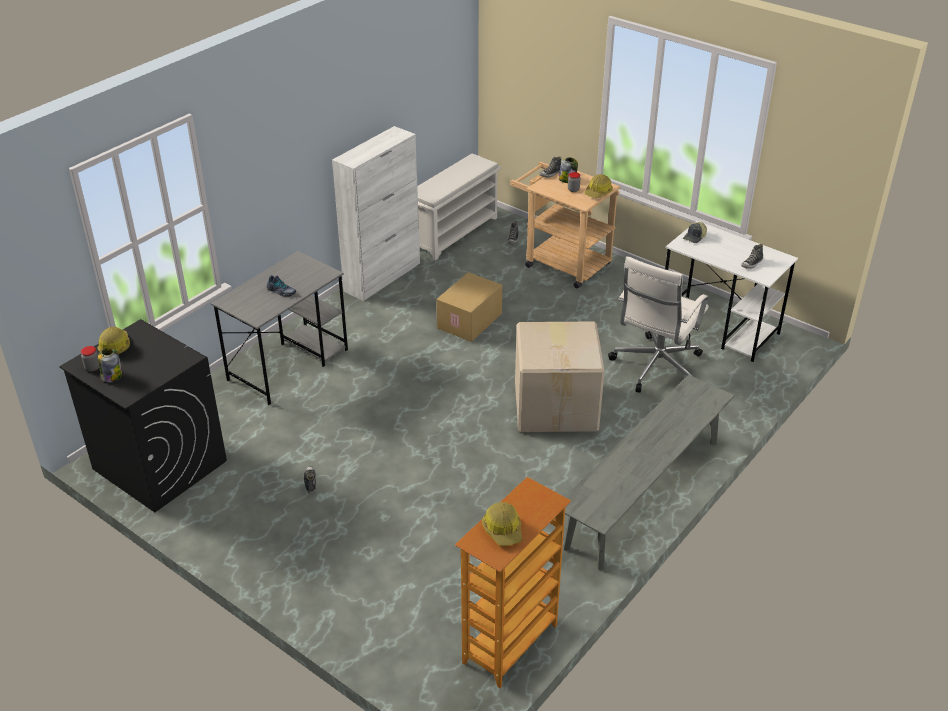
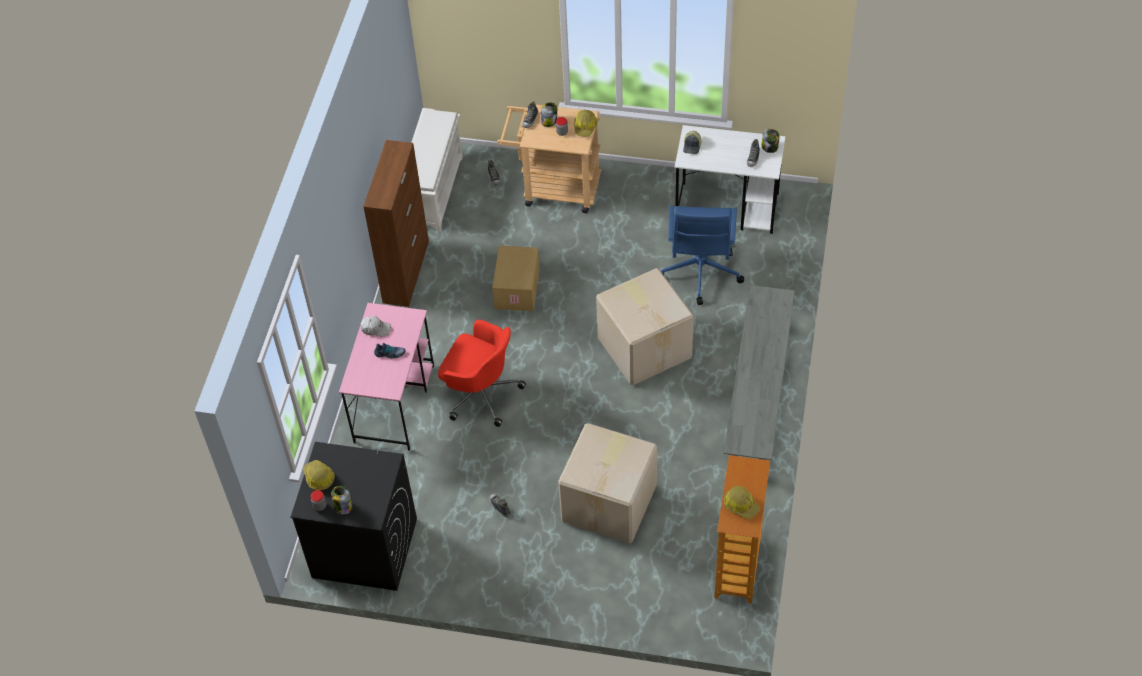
camera: 25 degrees left, 15 degrees up
grey desk [211,251,348,405] -> pink desk [339,303,434,451]
white cabinet [332,126,420,301] -> brown cabinet [363,140,429,307]
white office chair [608,256,709,392] -> blue office chair [661,206,744,305]
none -> white cap [361,316,391,337]
none -> red office chair [438,320,526,427]
none -> cardboard box [558,423,657,544]
none -> jar [761,129,779,153]

